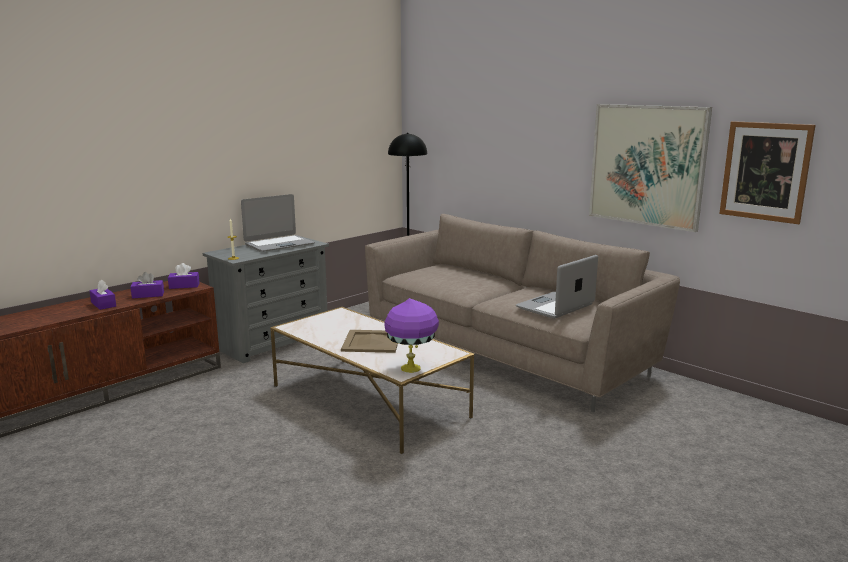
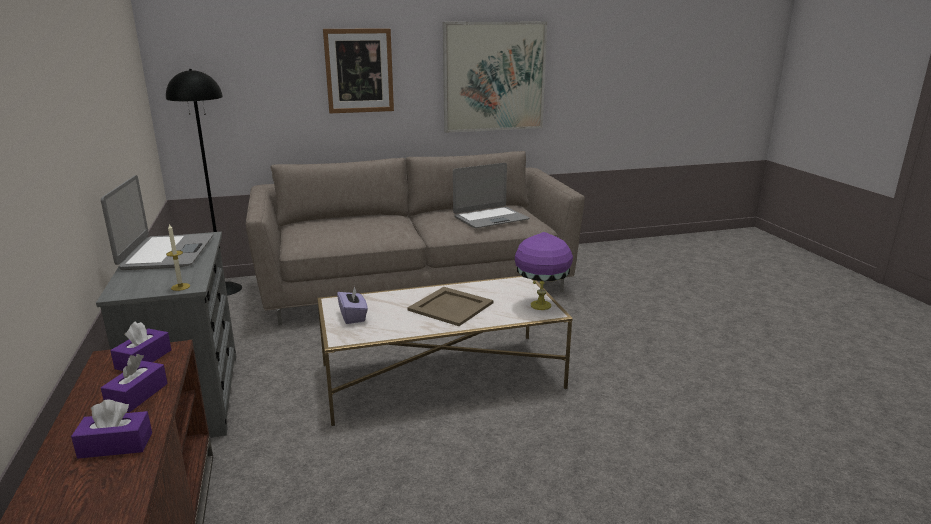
camera: 60 degrees left, 5 degrees up
laptop [516,255,598,319] -> laptop turned 105 degrees counterclockwise [453,163,529,228]
picture [719,121,816,224] -> picture moved to [323,28,394,113]
none -> purple tissue box [337,286,368,324]

